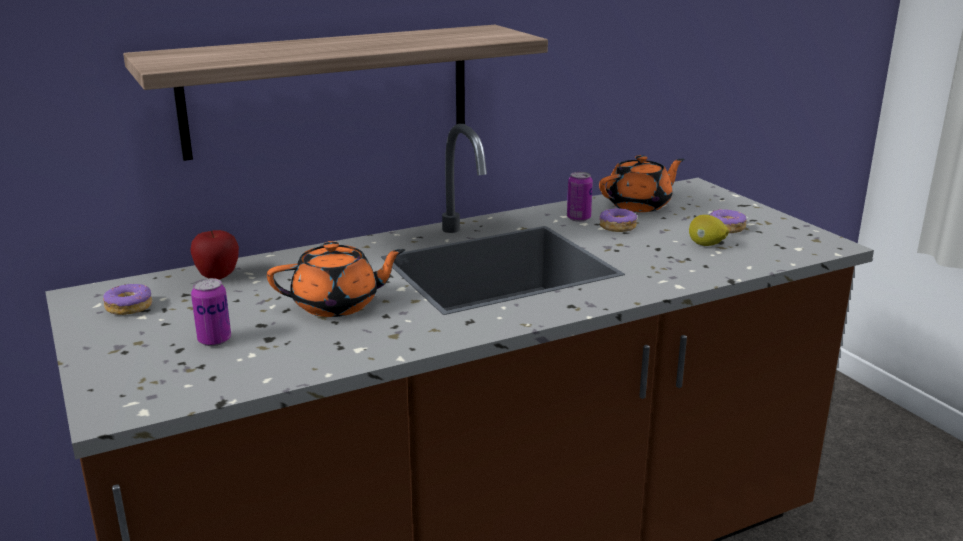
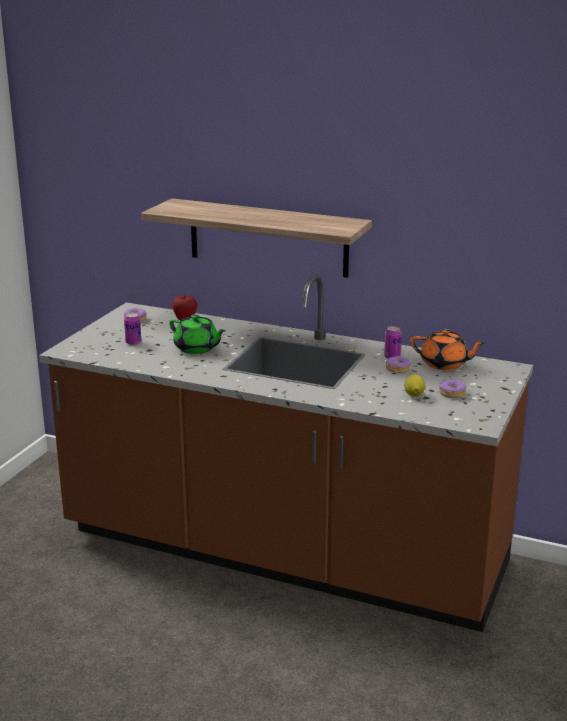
camera: 50 degrees right, 0 degrees up
orange teapot [267,241,405,317] -> green teapot [169,314,226,354]

